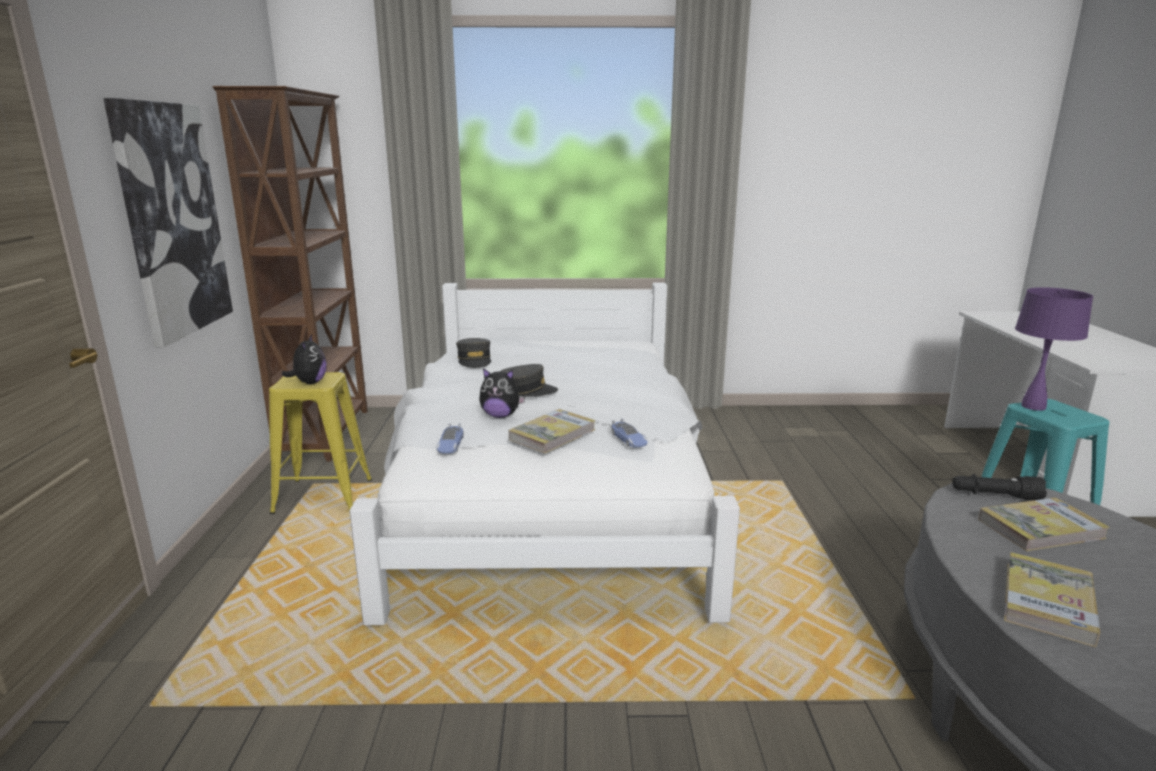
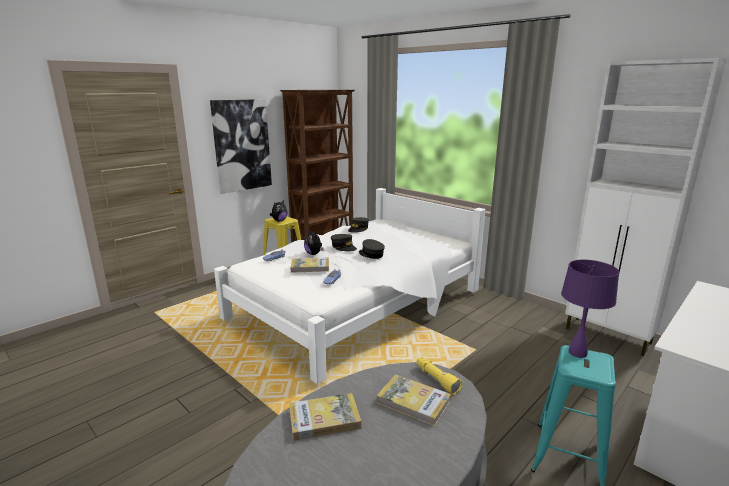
camera: 45 degrees right, 0 degrees up
black flashlight [952,474,1047,500] -> yellow flashlight [417,357,462,395]
none -> grey cap [359,239,385,259]
none -> white cabinet [565,58,726,356]

